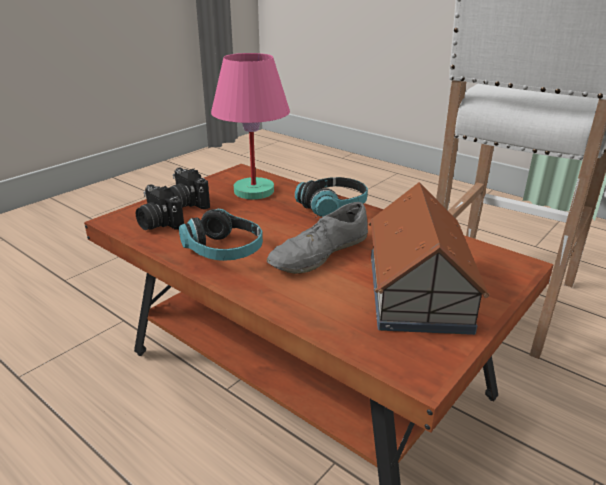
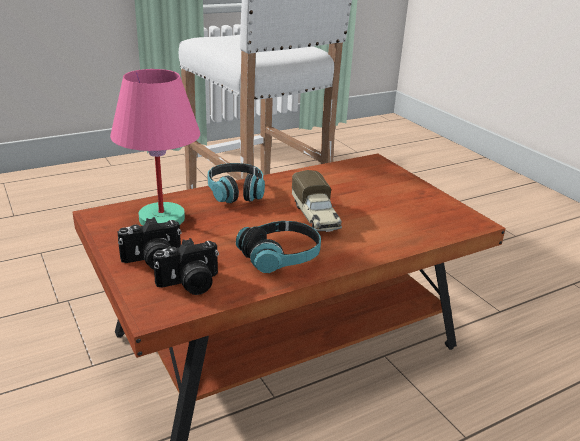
camera: 70 degrees left, 0 degrees up
grey shoe [267,202,368,274] -> toy truck [292,170,342,232]
toy house [369,182,490,335] -> none

